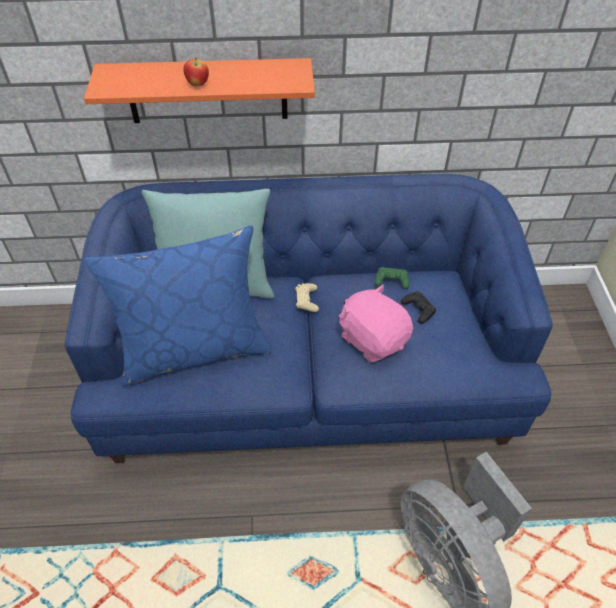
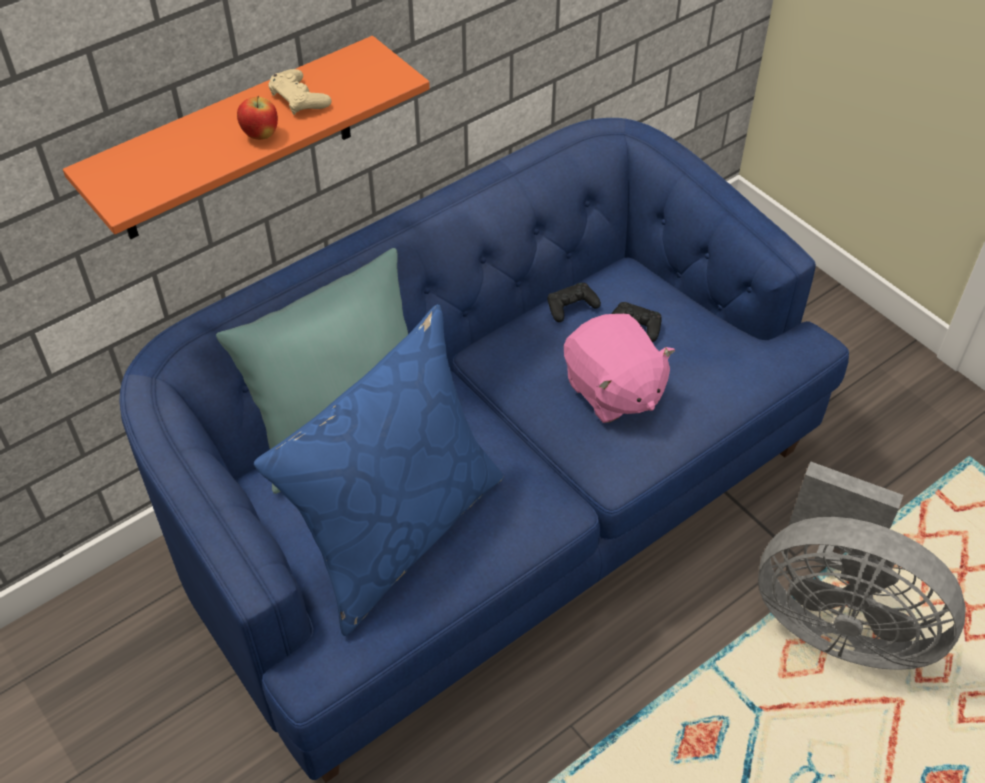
camera: 35 degrees left, 0 degrees up
beige game controller [296,283,319,312] -> beige game controller moved to [268,69,332,115]
pink plush toy [339,285,414,362] -> pink plush toy turned 135 degrees counterclockwise [564,314,675,423]
green game controller [375,267,409,289] -> black game controller [547,283,601,322]

